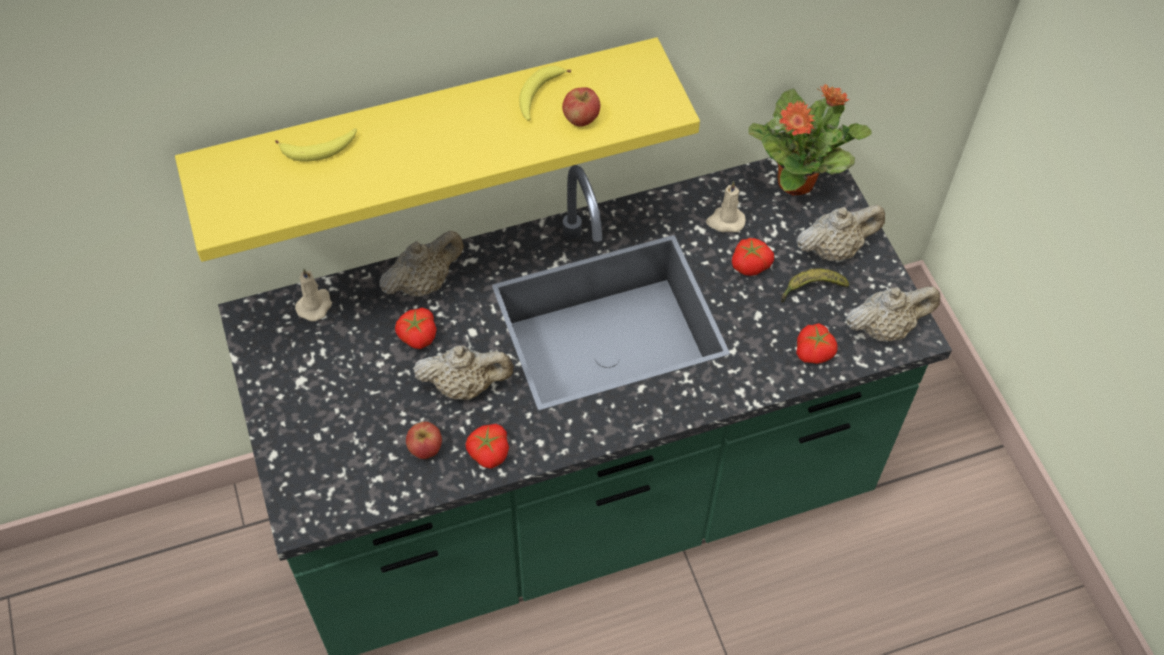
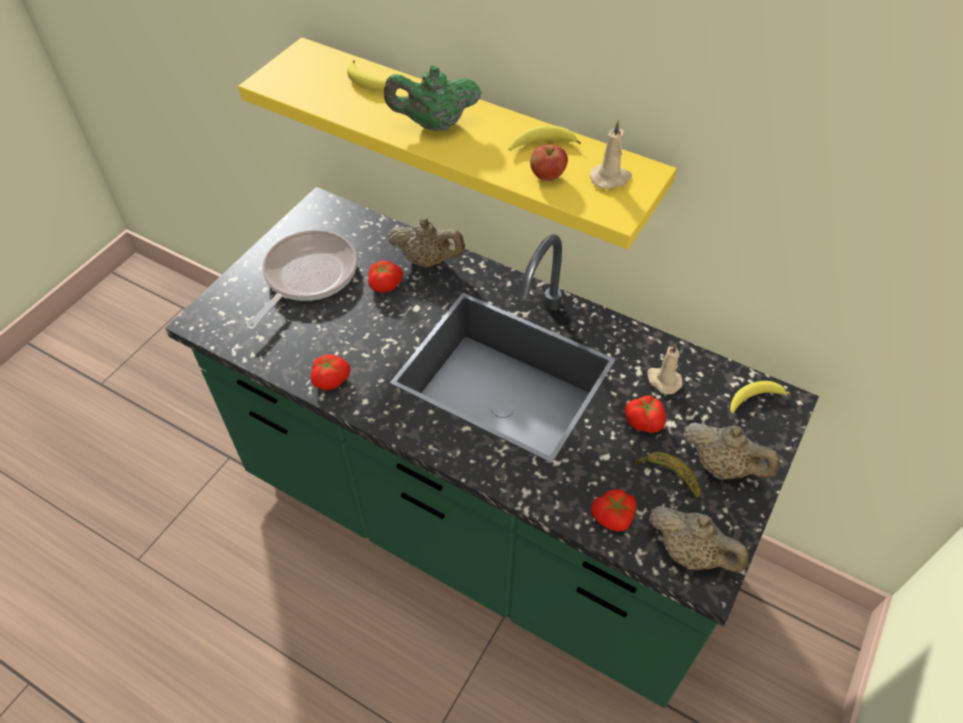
camera: 50 degrees right, 5 degrees down
beige candle [295,268,332,321] -> beige candle moved to [589,119,632,189]
apple [406,422,442,459] -> none
beige teapot [413,345,514,400] -> none
potted plant [749,84,871,196] -> banana [730,381,791,414]
none -> frying pan [247,230,357,330]
none -> green teapot [384,66,482,131]

